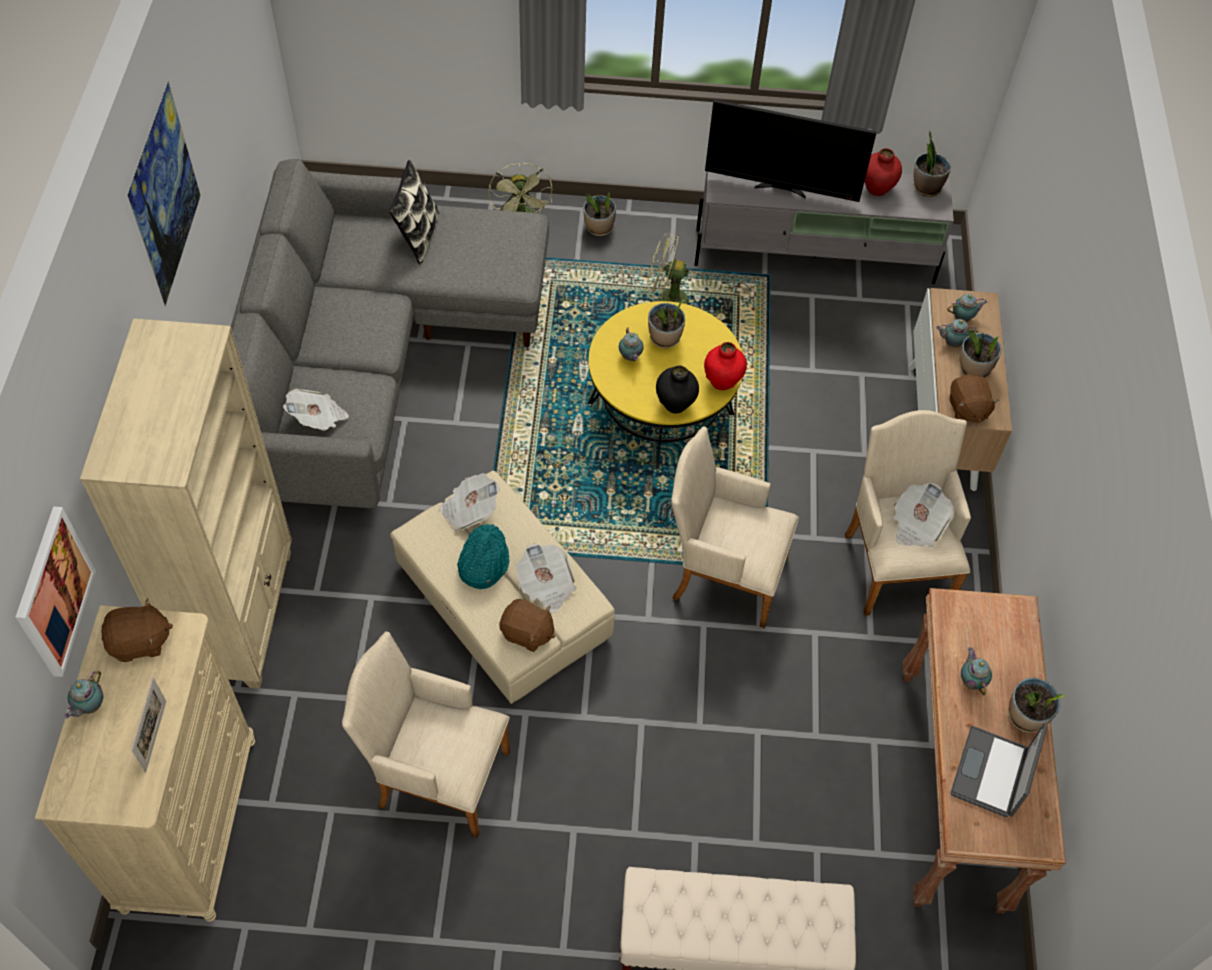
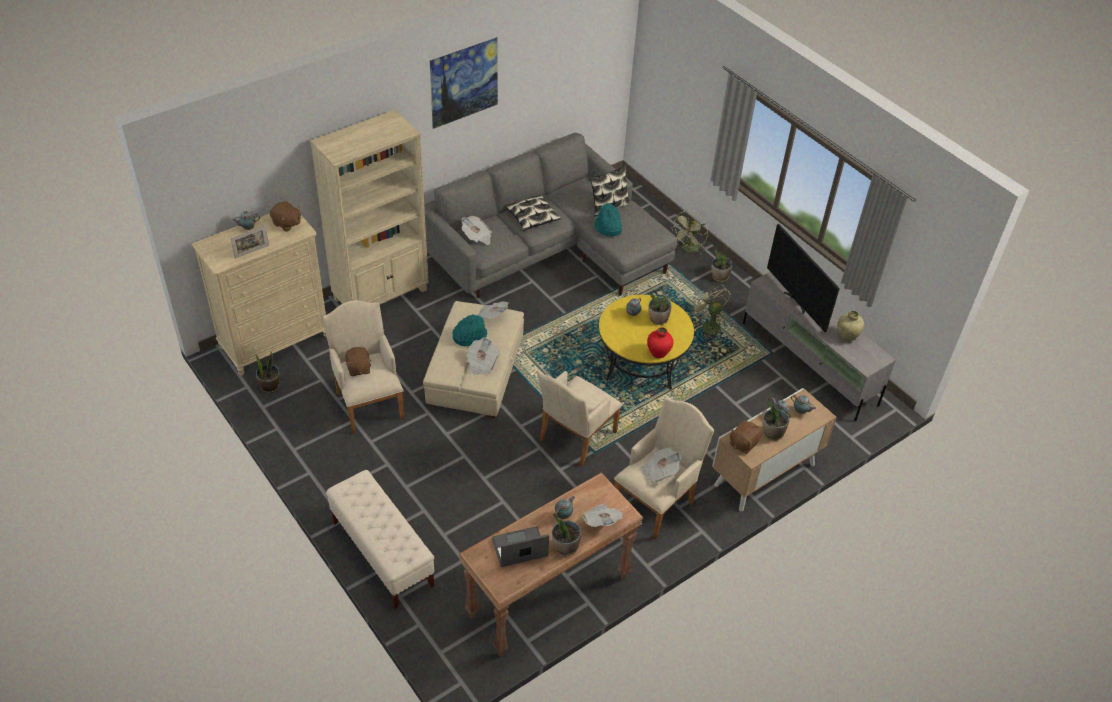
camera: 50 degrees right, 10 degrees down
picture [16,506,96,677] -> none
brown plush toy [499,599,555,652] -> brown plush toy moved to [345,347,372,376]
black vase [656,365,699,414] -> none
beige armchair [671,427,799,628] -> beige armchair turned 120 degrees counterclockwise [537,370,622,467]
red vase [864,148,902,196] -> beige vase [837,311,864,341]
potted plant [914,132,951,197] -> potted plant moved to [255,352,280,393]
none -> pillow [504,194,561,231]
none -> newspaper [582,504,623,527]
none -> turquoise hat [594,203,622,236]

